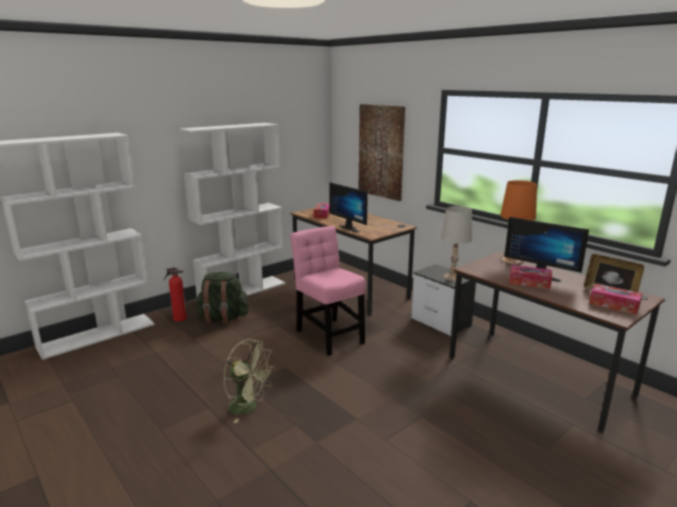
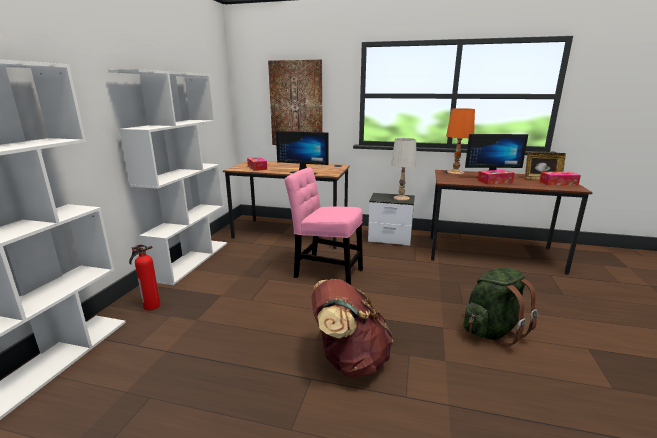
camera: 35 degrees left, 0 degrees up
green backpack [195,272,249,325] -> green backpack moved to [464,268,538,347]
green fan [224,340,275,423] -> brown backpack [311,279,394,377]

